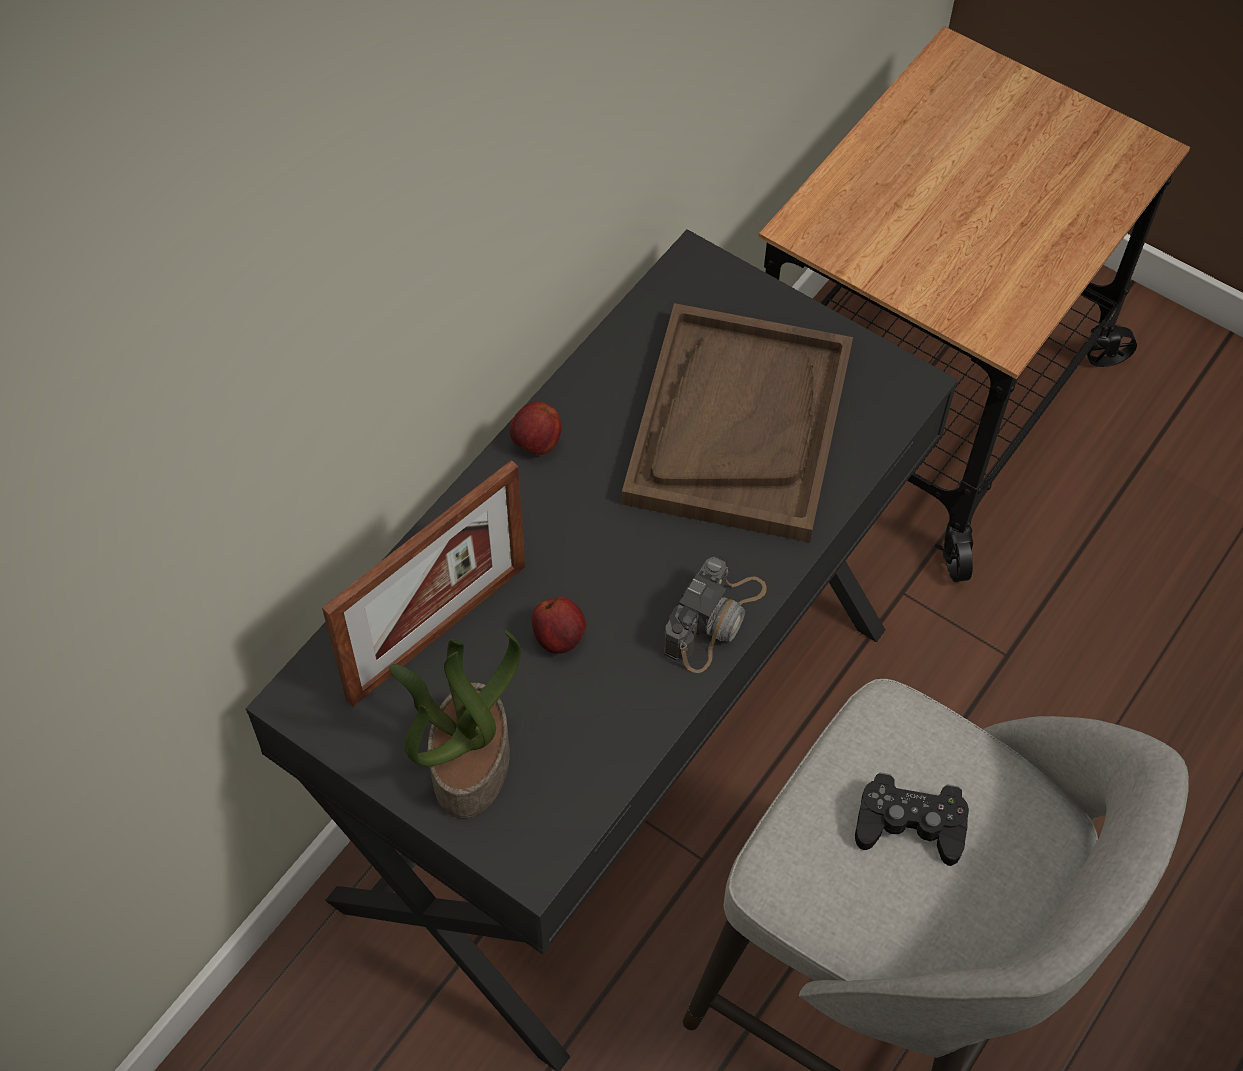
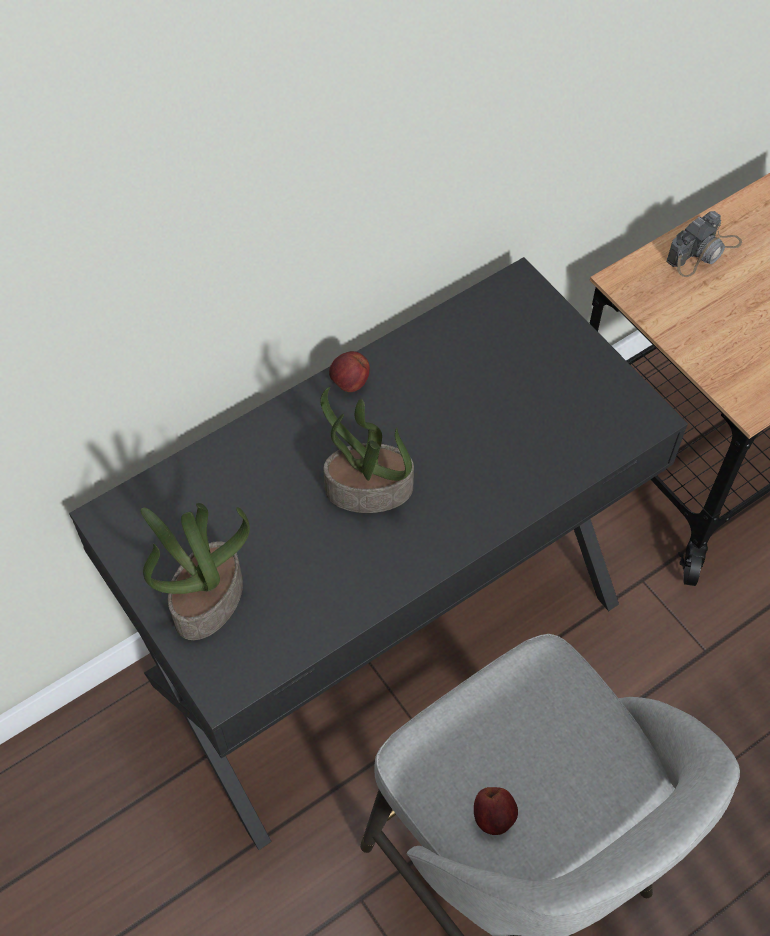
camera: 20 degrees right, 0 degrees up
picture frame [322,460,525,707] -> none
apple [532,597,586,654] -> apple moved to [474,787,518,835]
brown tray [622,303,853,543] -> none
camera [663,557,767,673] -> camera moved to [667,211,742,277]
black game controller [855,773,969,866] -> none
none -> potted plant [320,387,414,513]

